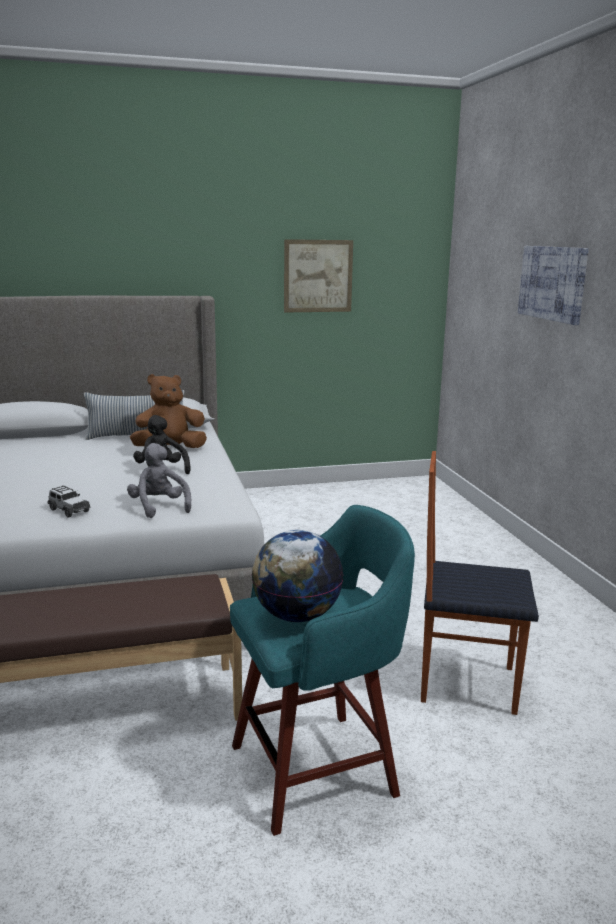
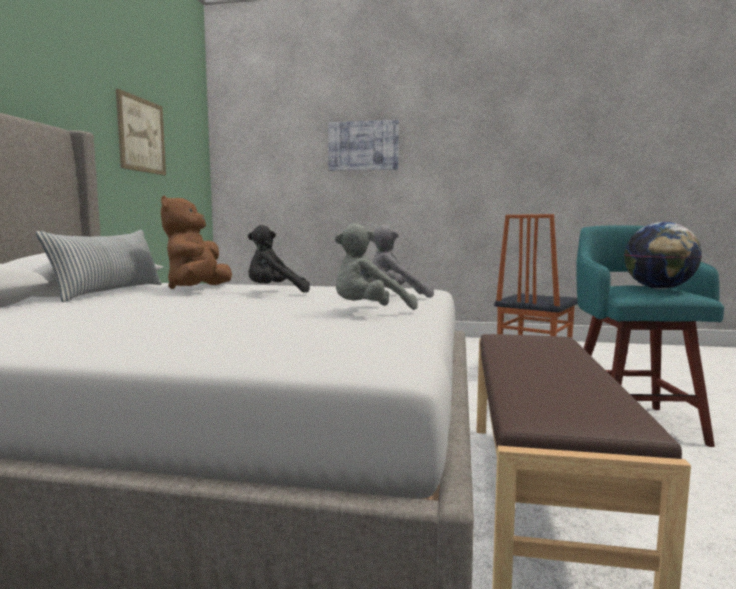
camera: 65 degrees left, 10 degrees down
toy car [47,485,91,517] -> grey plush toy [335,223,418,310]

